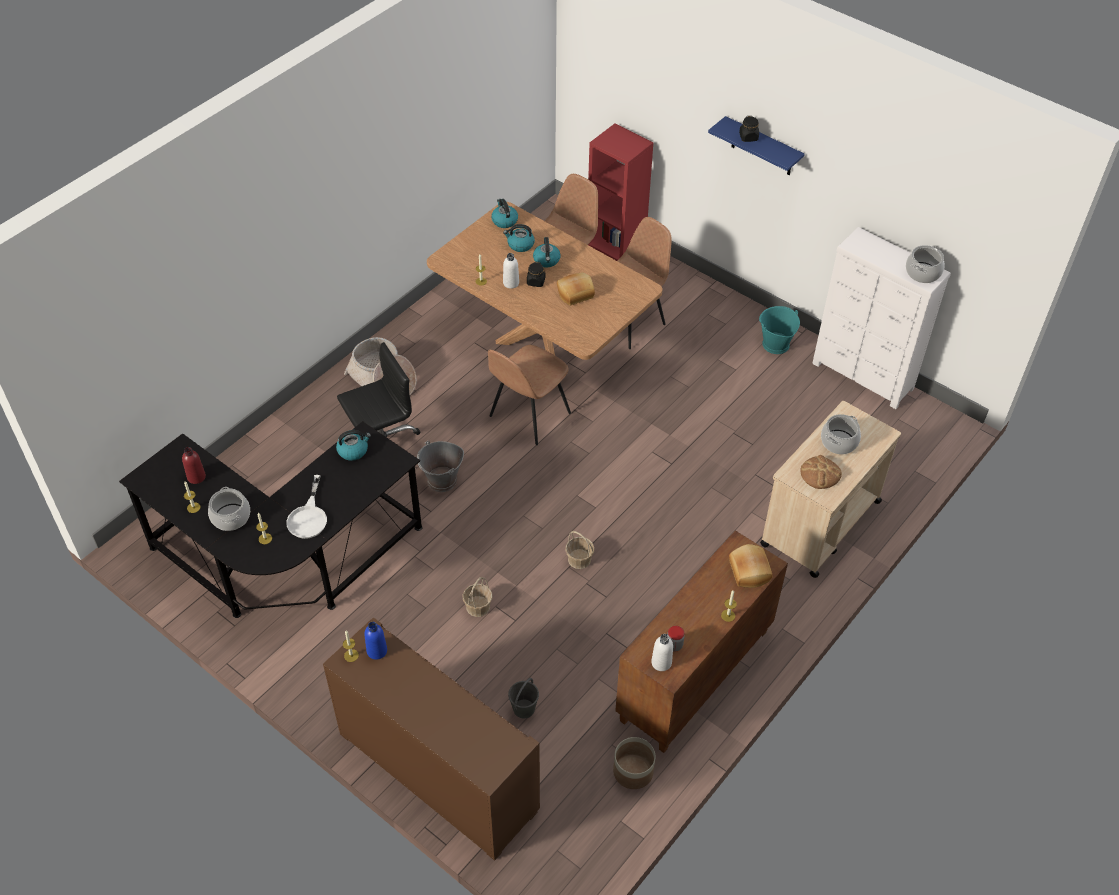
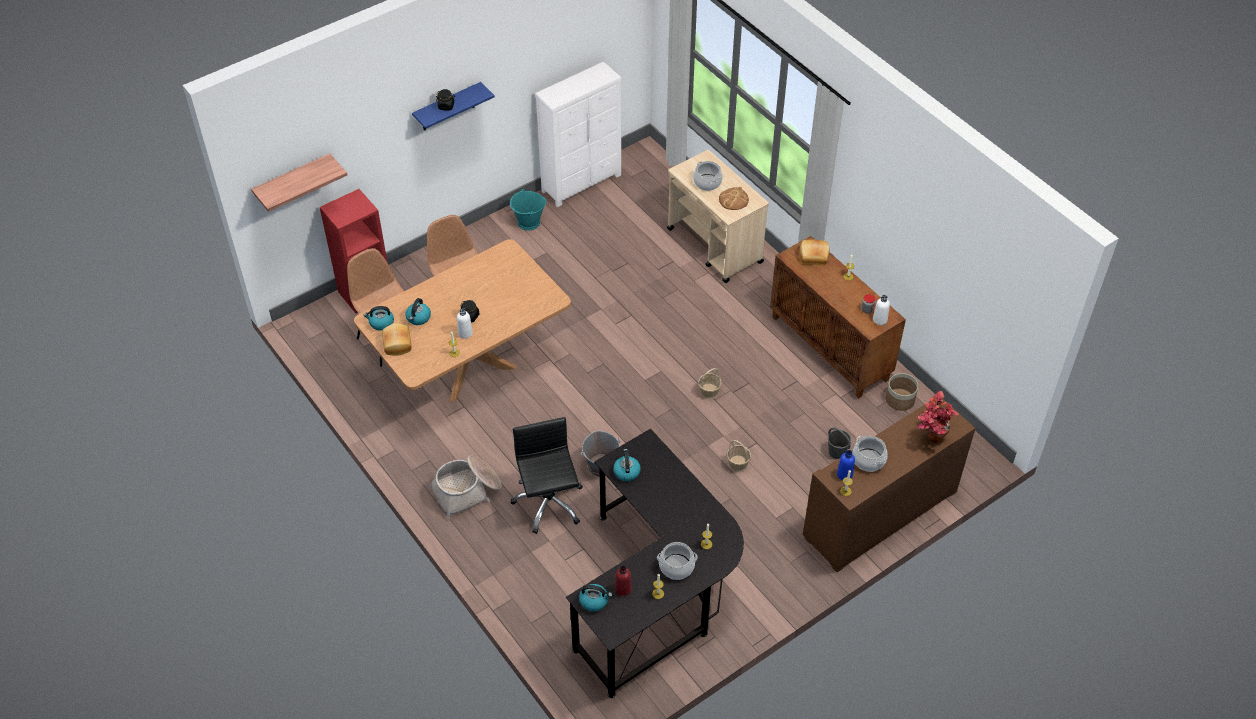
camera: 75 degrees left, 0 degrees up
white frying pan [286,475,327,539] -> none
brown chair [488,345,571,445] -> none
kettle [533,237,561,267] -> kettle moved to [579,584,612,612]
bread [557,272,595,305] -> bread moved to [382,323,412,356]
cooking pot [906,245,944,283] -> cooking pot moved to [852,436,888,472]
none -> shelf [251,153,347,212]
none -> potted plant [918,391,959,443]

